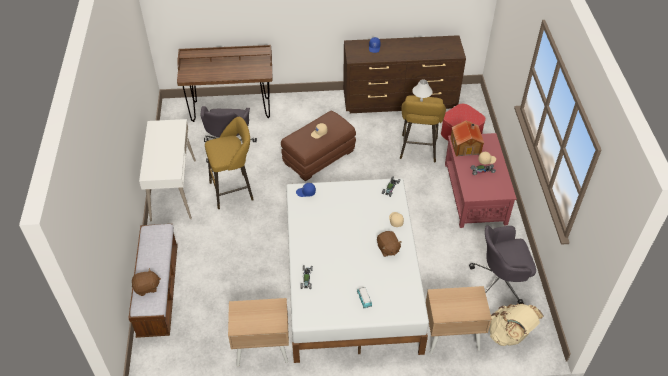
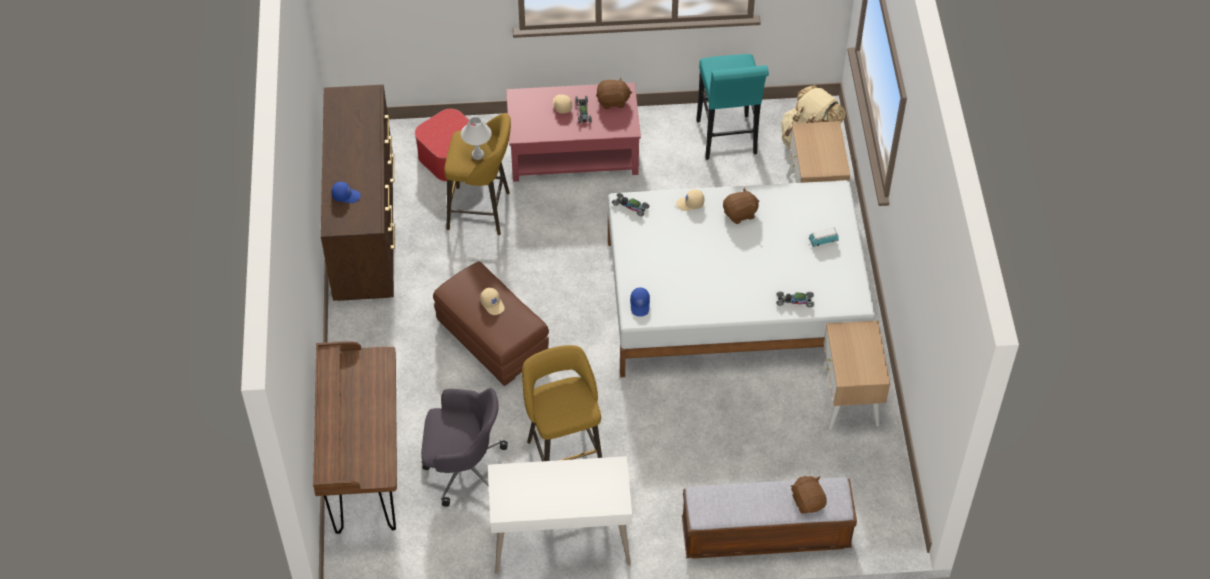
camera: 90 degrees left, 5 degrees up
toy house [450,120,484,156] -> none
grey office chair [469,225,536,304] -> turquoise stool [696,54,769,160]
none -> brown plush toy [596,77,632,109]

